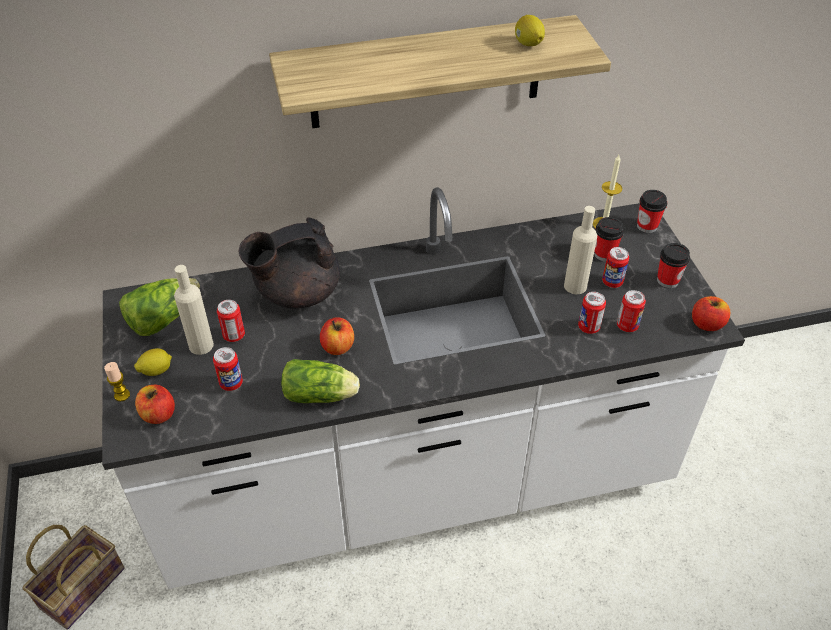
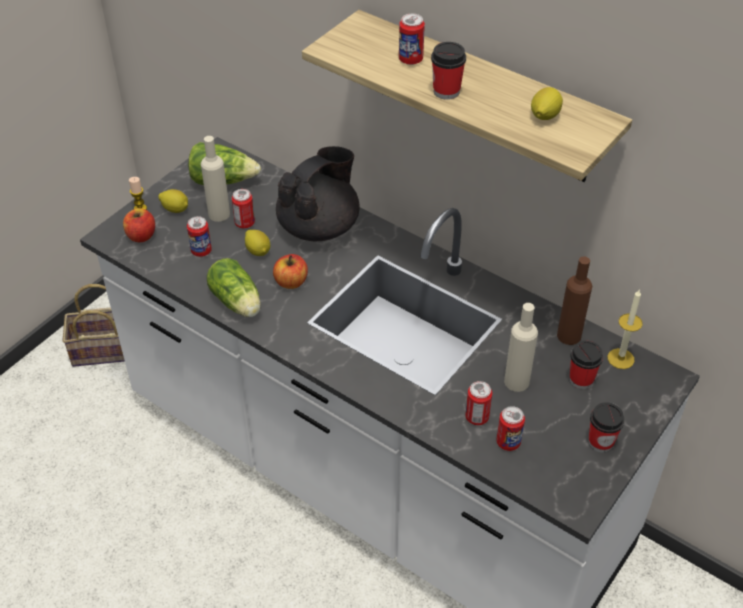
camera: 50 degrees right, 0 degrees up
black teapot [239,217,340,308] -> black teapot turned 105 degrees clockwise [276,146,360,241]
can [602,247,629,288] -> can moved to [399,14,425,65]
cup [637,190,667,233] -> cup moved to [431,42,466,100]
apple [692,296,730,331] -> none
none -> lemon [245,230,270,256]
none -> brown bottle [557,256,592,345]

